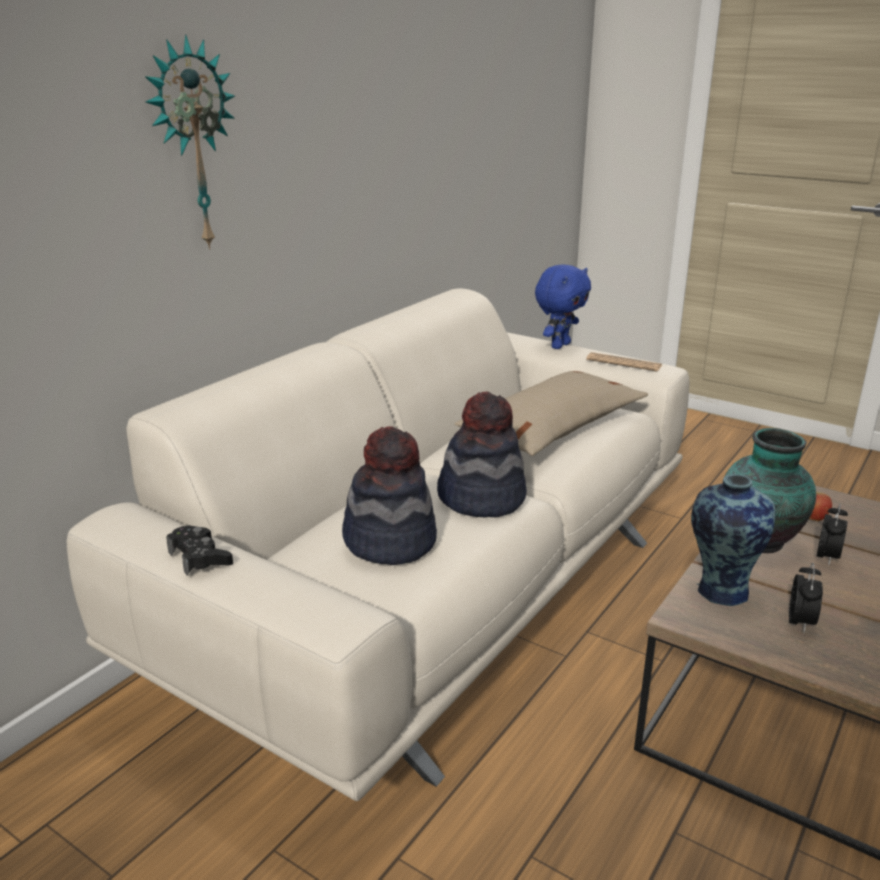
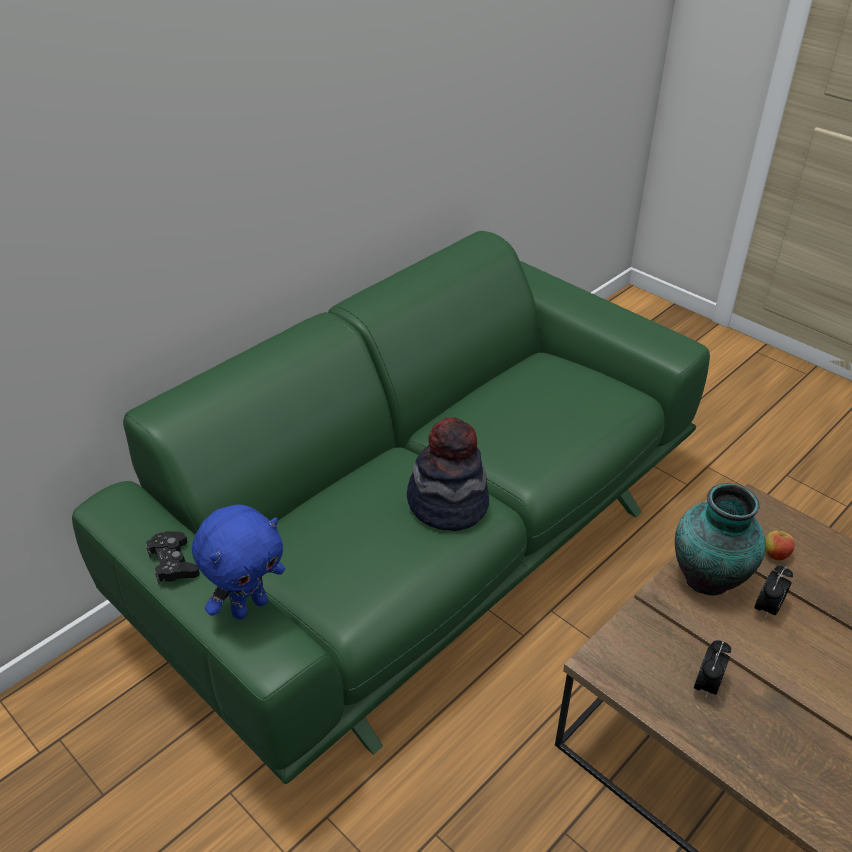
camera: 10 degrees right, 15 degrees up
beige sofa [67,288,689,801] -> green sofa [72,231,710,784]
wall clock [145,34,235,250] -> none
hat [342,426,437,565] -> none
beige pillow [454,371,648,456] -> none
blue plush toy [535,264,591,349] -> blue plush toy moved to [192,504,285,620]
newspaper [586,352,662,371] -> none
vase [691,474,776,606] -> none

